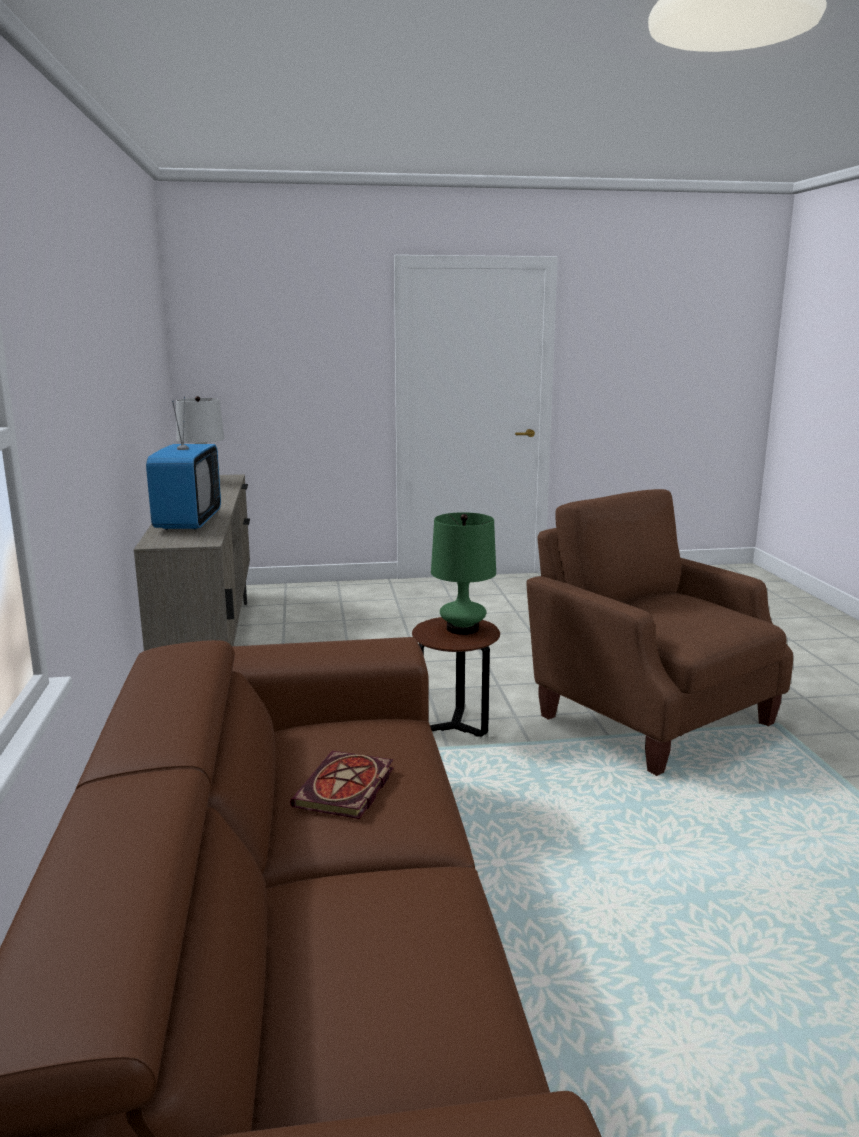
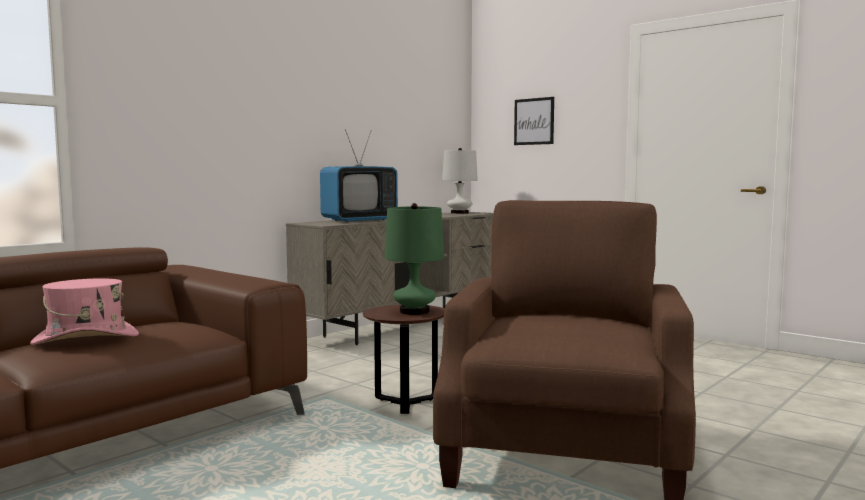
camera: 50 degrees right, 10 degrees down
book [290,751,394,819] -> pink hat [30,278,139,345]
none -> picture [514,97,554,145]

